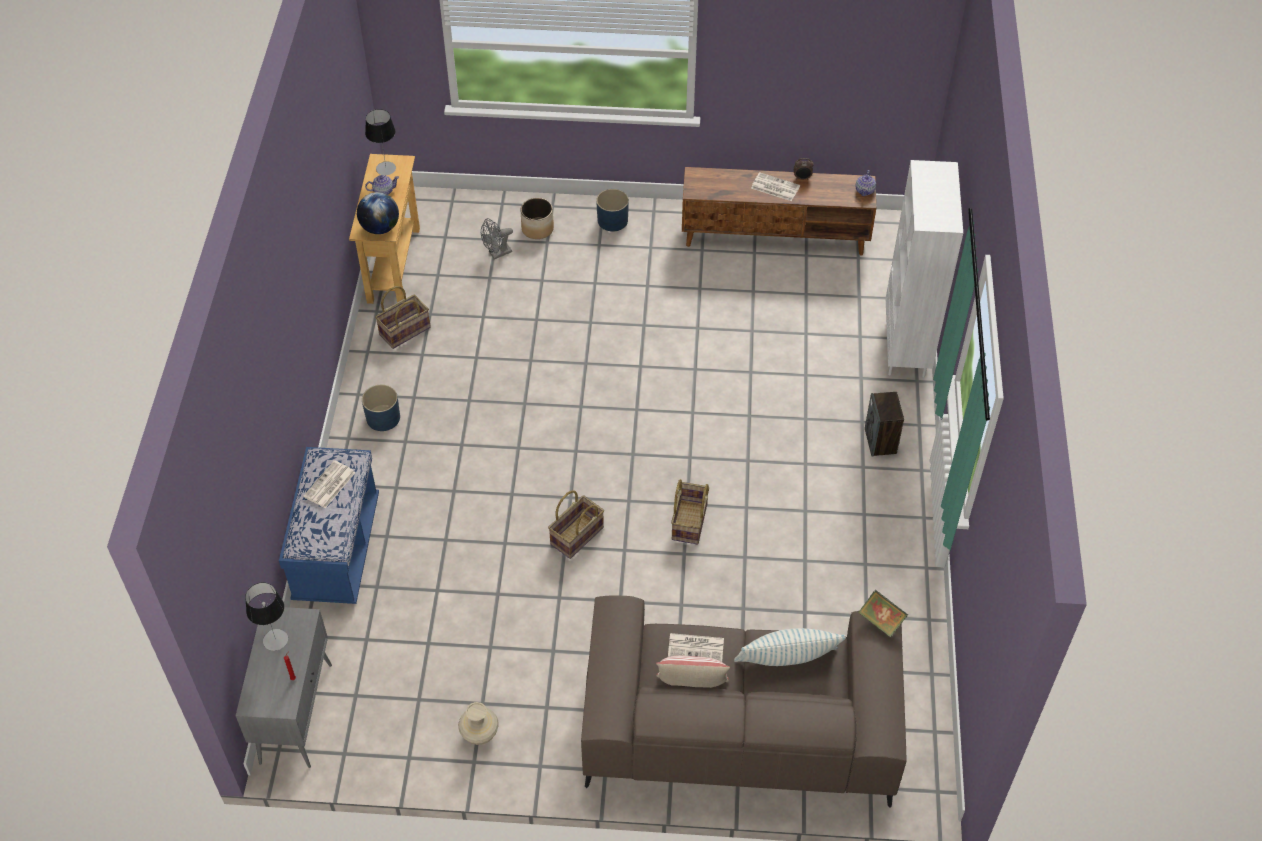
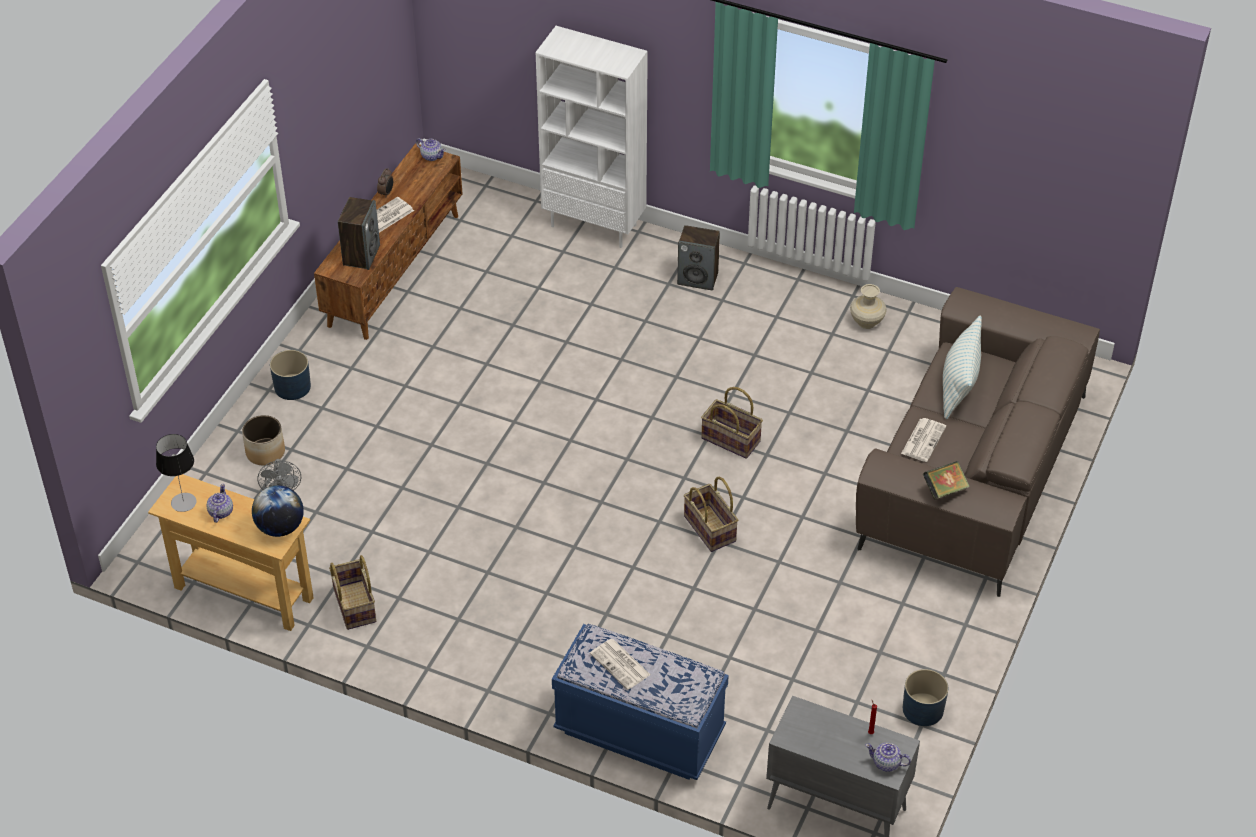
camera: 70 degrees left, 5 degrees down
table lamp [245,582,288,651] -> none
blue planter [362,385,400,431] -> blue planter moved to [903,669,948,726]
beige vase [458,702,499,745] -> beige vase moved to [850,284,887,329]
pillow [656,656,730,688] -> none
book [858,590,908,637] -> book moved to [923,461,970,500]
none -> speaker [338,197,380,270]
none -> teapot [865,743,911,772]

